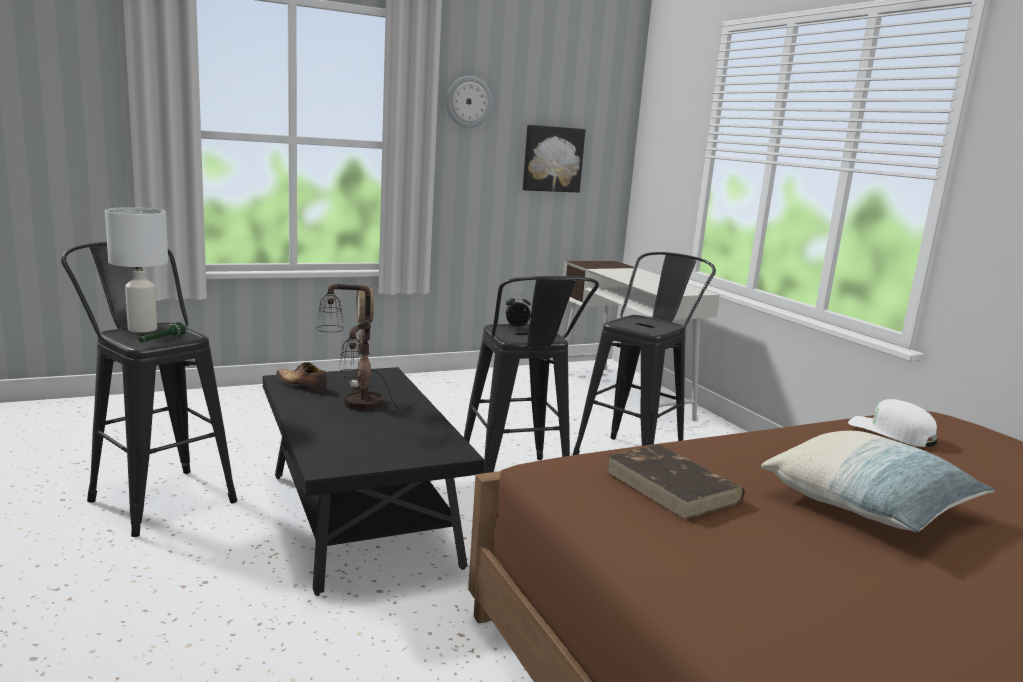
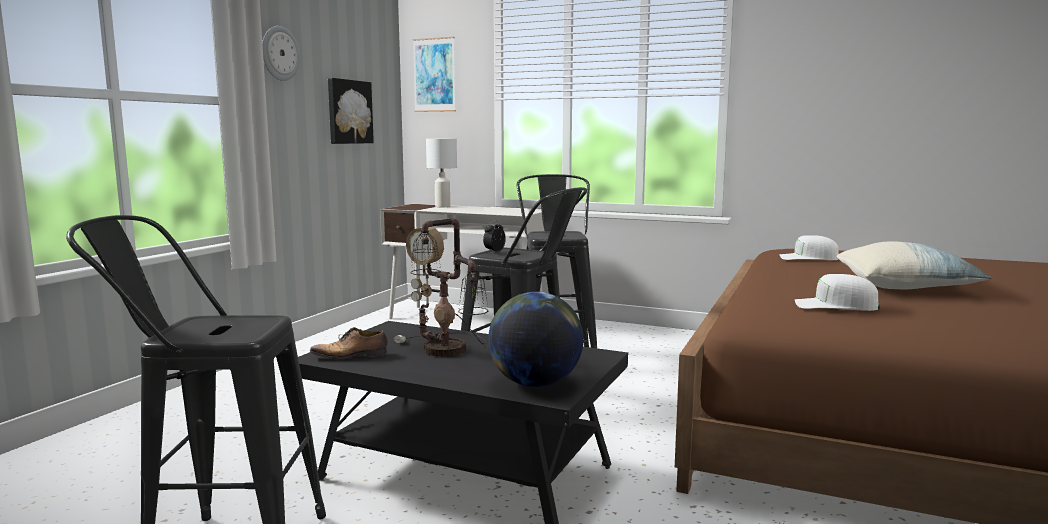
camera: 40 degrees left, 5 degrees down
white table lamp [105,207,168,333] -> white table lamp moved to [426,139,457,207]
green flashlight [139,322,186,343] -> none
brown book [606,444,745,520] -> white cap [795,274,880,311]
none -> picture [413,37,456,112]
none -> globe [488,292,584,387]

